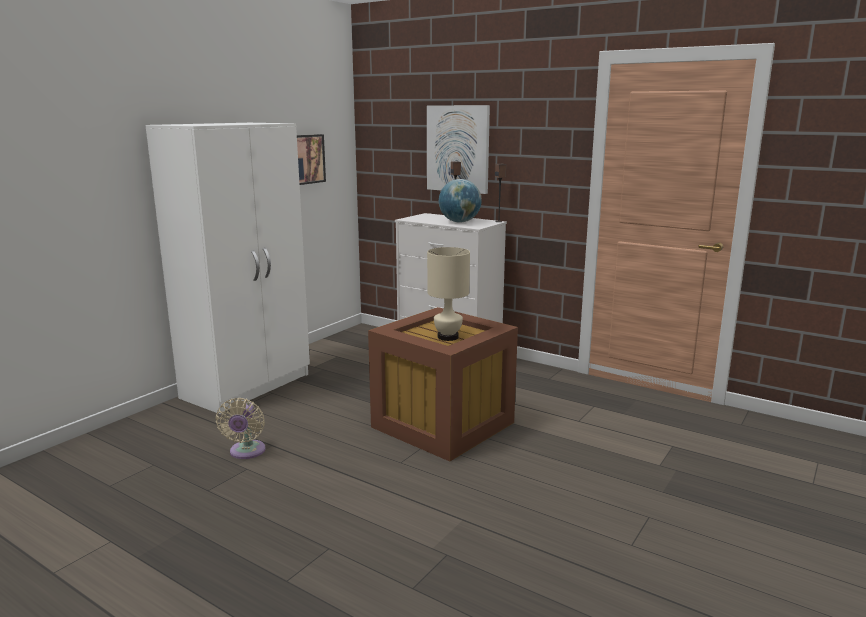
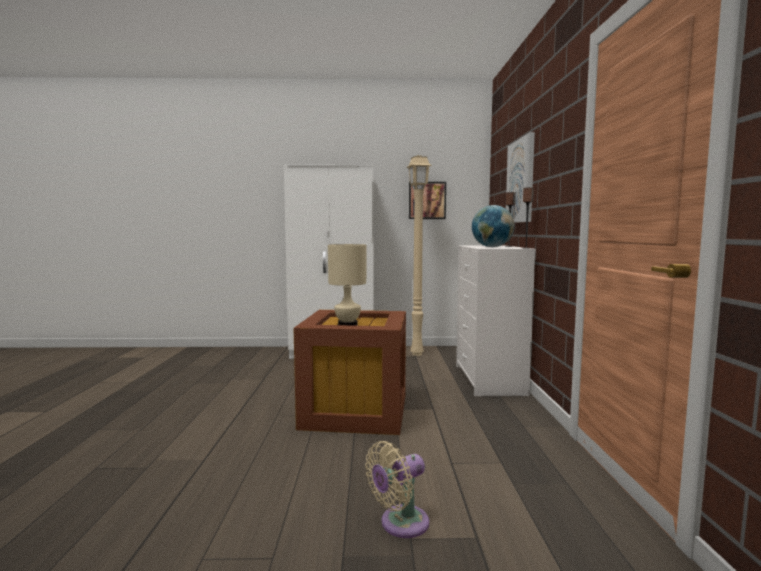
camera: 55 degrees right, 10 degrees down
beige fan [215,398,266,459] -> beige fan moved to [365,441,429,538]
none -> beige floor lamp [406,155,432,356]

